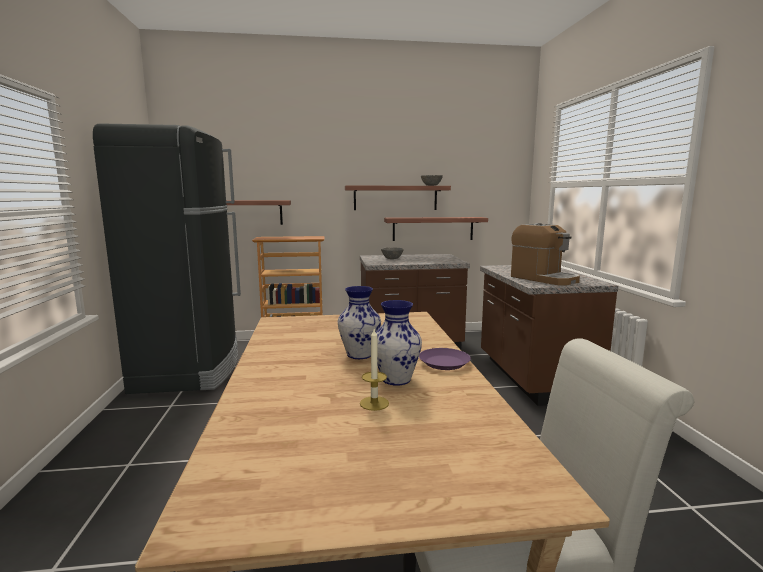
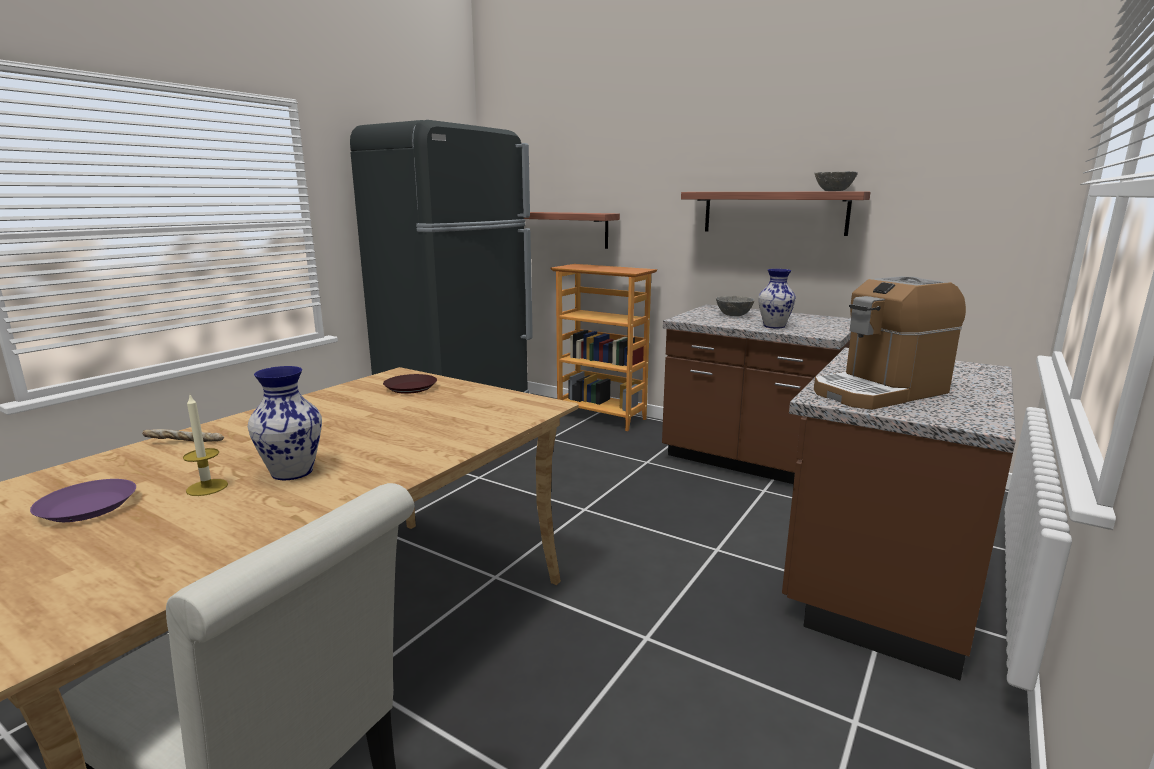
camera: 40 degrees right, 5 degrees up
vase [338,286,381,359] -> vase moved to [758,269,796,328]
shelf [384,217,488,241] -> none
purple plate [419,348,471,370] -> purple plate moved to [30,479,136,522]
coffee machine [511,223,580,285] -> coffee machine turned 60 degrees clockwise [814,276,966,410]
none -> bread [142,429,224,442]
none -> brown plate [383,374,437,394]

